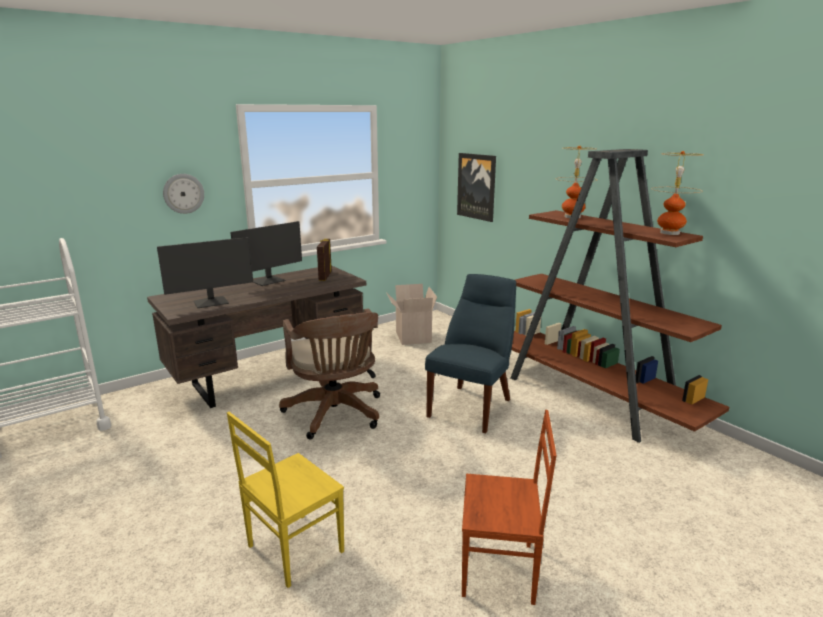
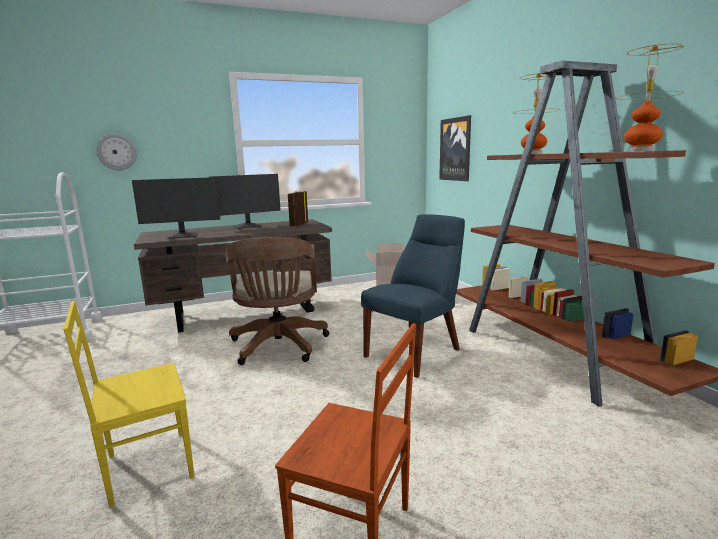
camera: 15 degrees right, 5 degrees down
wall clock [163,174,204,214] -> wall clock moved to [96,134,137,170]

